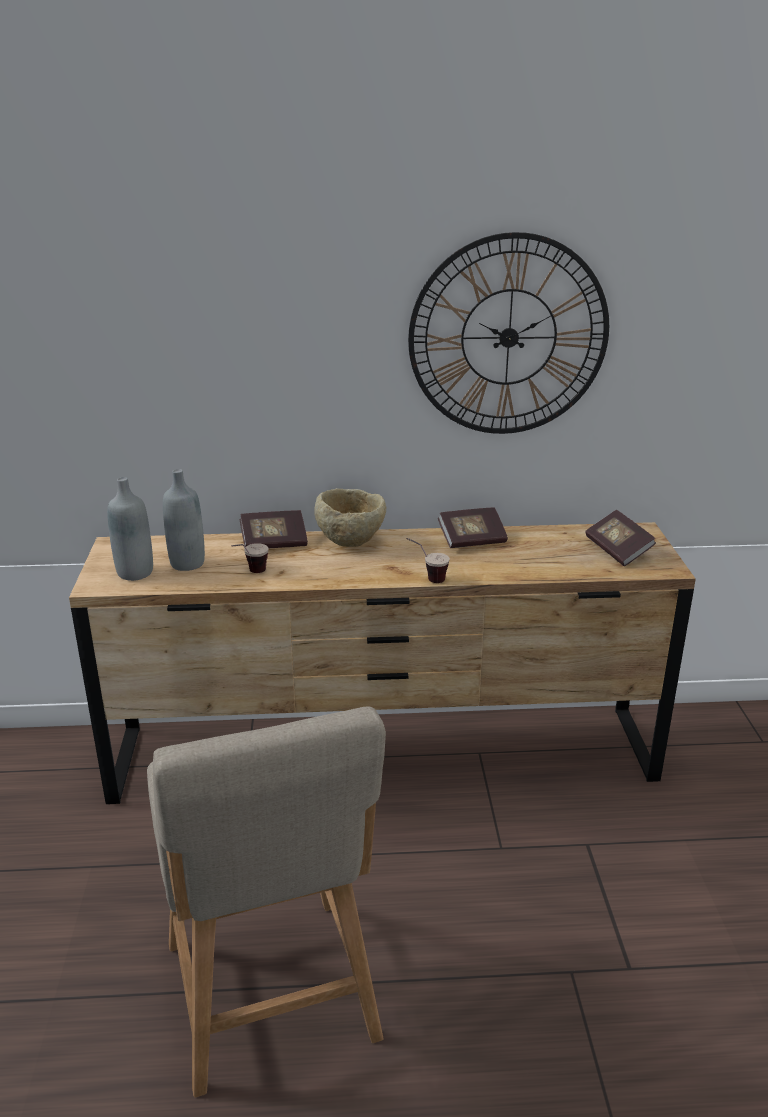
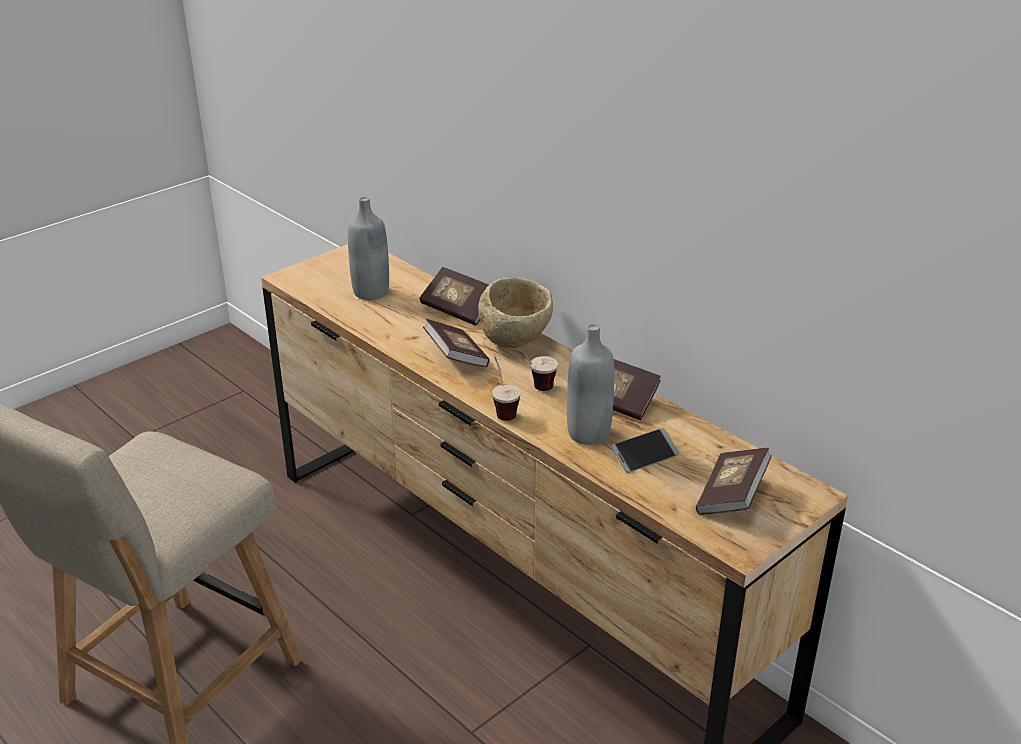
camera: 50 degrees right, 5 degrees up
grey bottle [107,477,153,581] -> grey bottle moved to [567,324,615,445]
cup [232,543,268,573] -> cup moved to [507,348,558,391]
wall clock [408,232,609,434] -> none
none -> book [423,319,490,368]
none -> phone [611,428,679,473]

